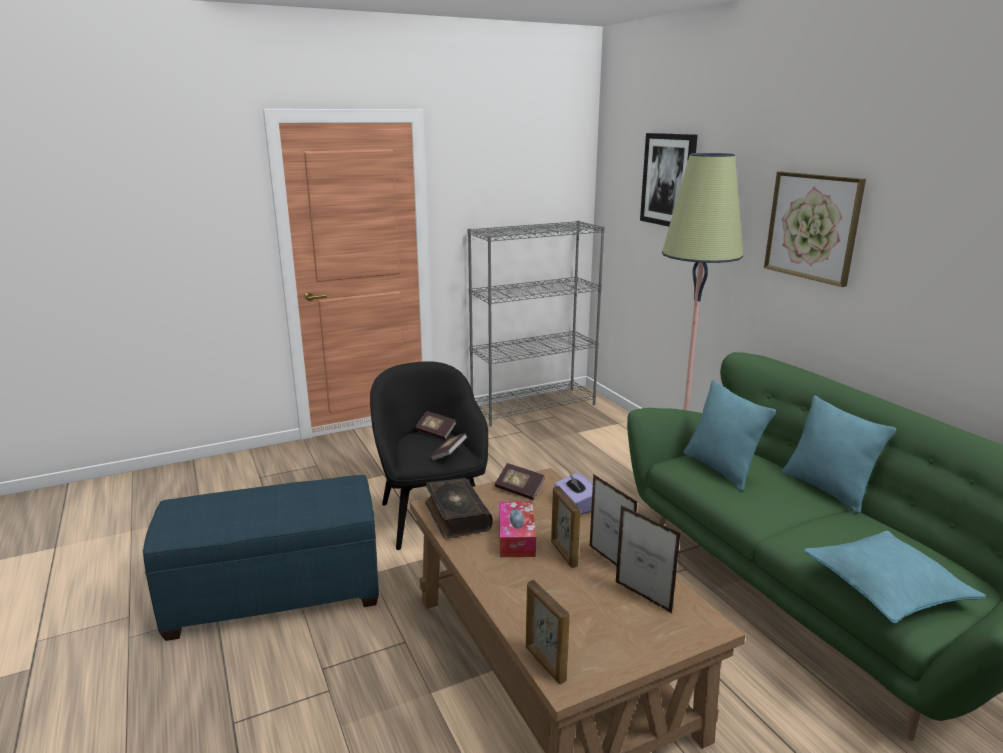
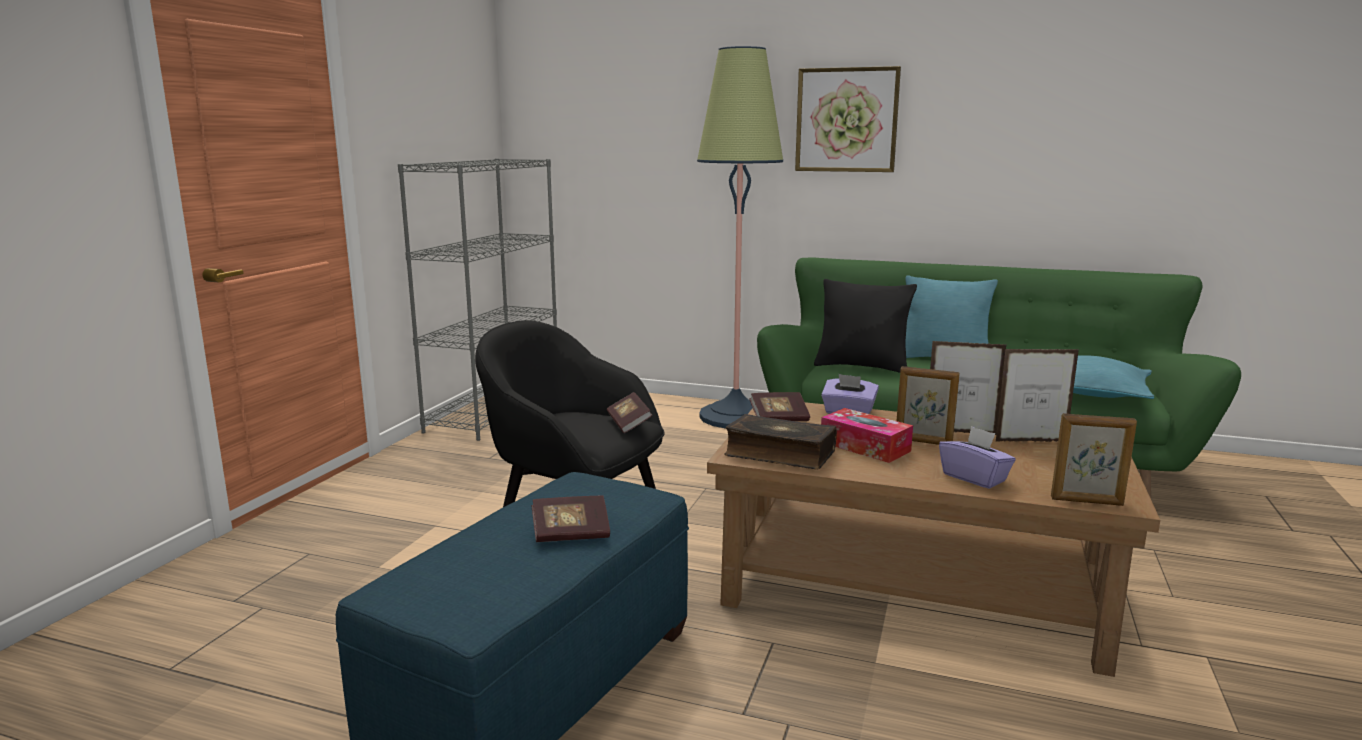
camera: 45 degrees left, 5 degrees down
book [415,411,456,440] -> book moved to [532,496,610,542]
picture [640,133,698,227] -> none
turquoise pillow [683,380,776,491] -> black pillow [814,279,917,373]
none -> purple tissue box [939,426,1015,489]

